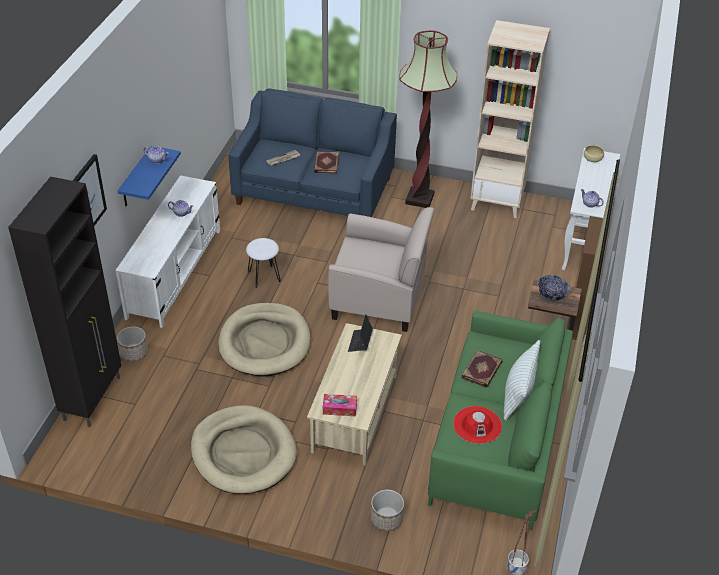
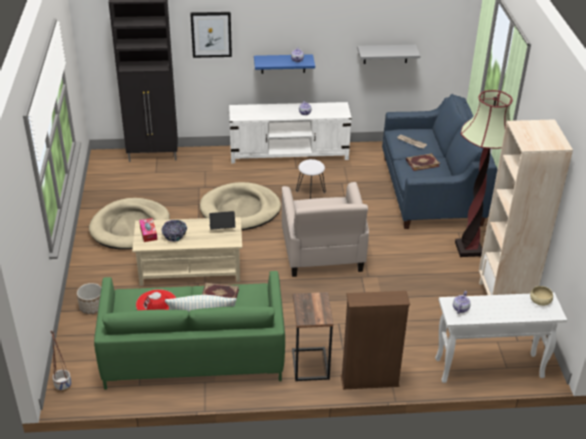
camera: 70 degrees right, 5 degrees down
planter [117,327,148,362] -> none
bowl [538,275,571,301] -> bowl moved to [161,220,187,242]
none -> grey shelf [357,45,420,64]

